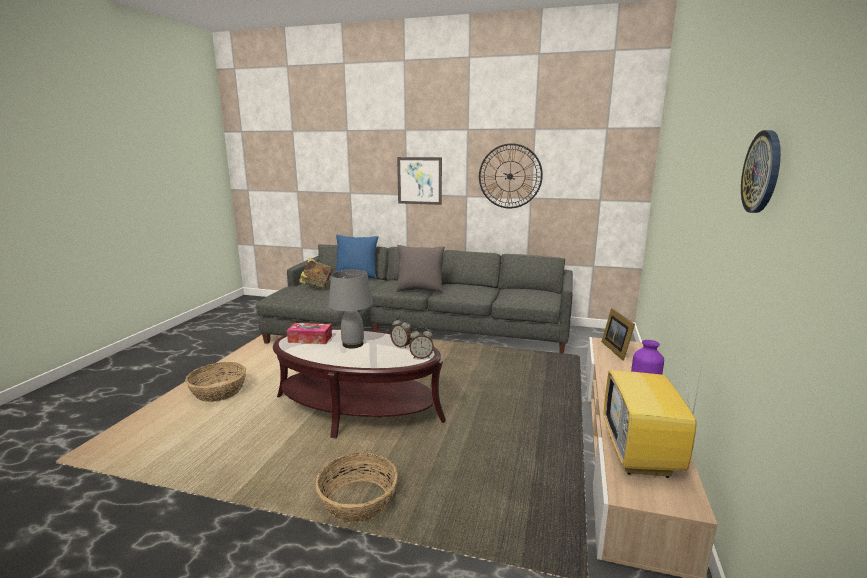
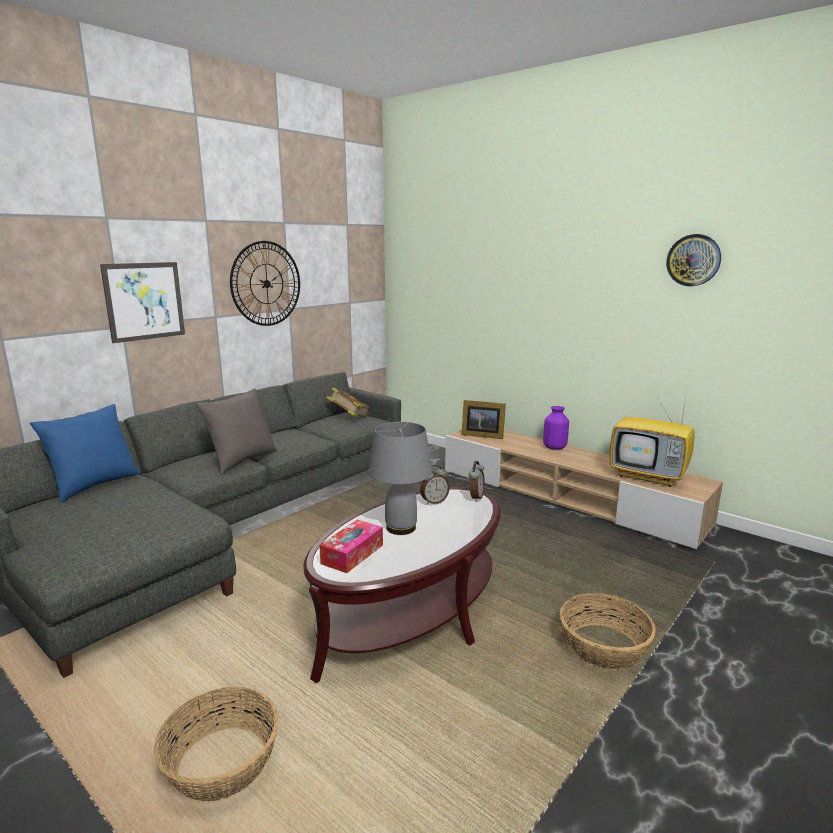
camera: 65 degrees left, 0 degrees up
book [299,258,332,289] -> book moved to [326,387,370,417]

